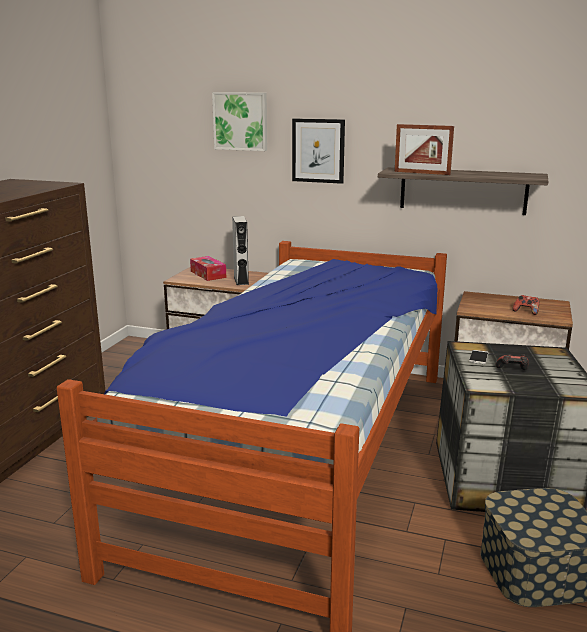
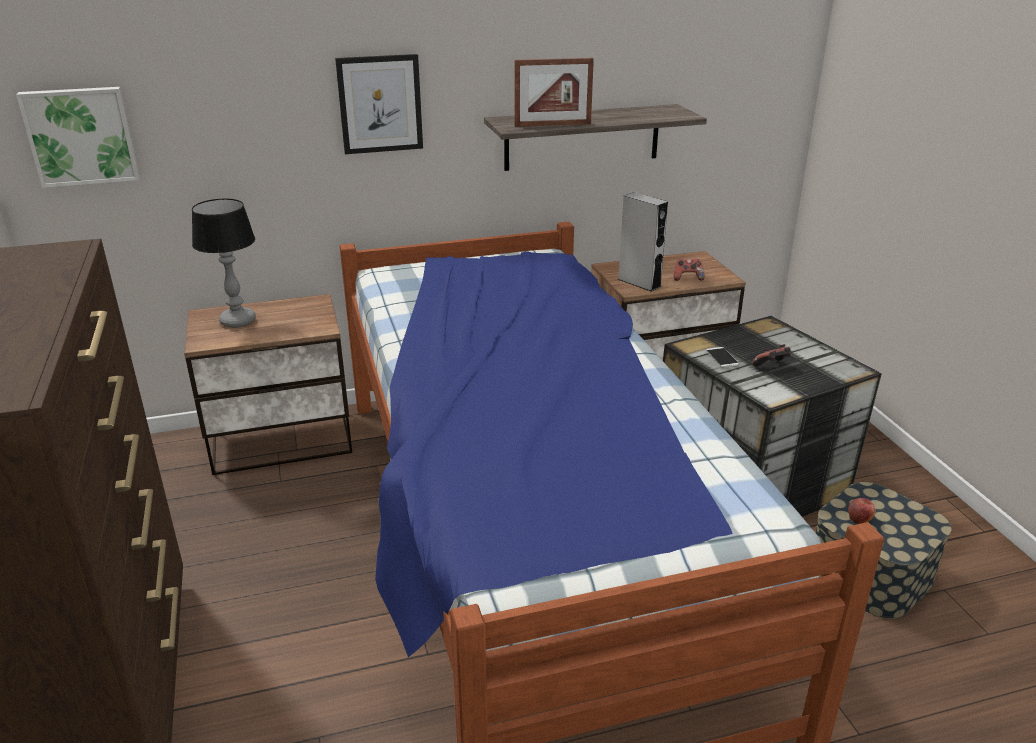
camera: 35 degrees left, 10 degrees up
tissue box [190,256,226,281] -> table lamp [192,198,256,328]
picture [212,92,267,151] -> picture moved to [16,87,140,188]
grey speaker [232,216,249,285] -> grey speaker moved to [617,192,668,292]
none -> apple [848,498,876,524]

